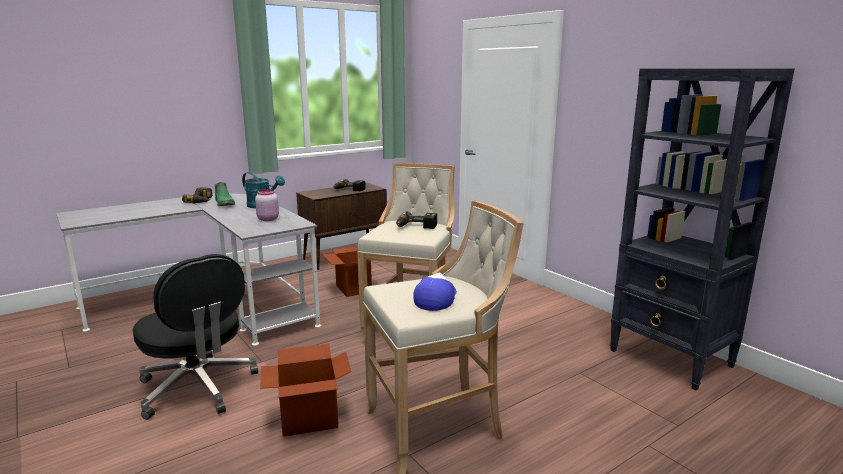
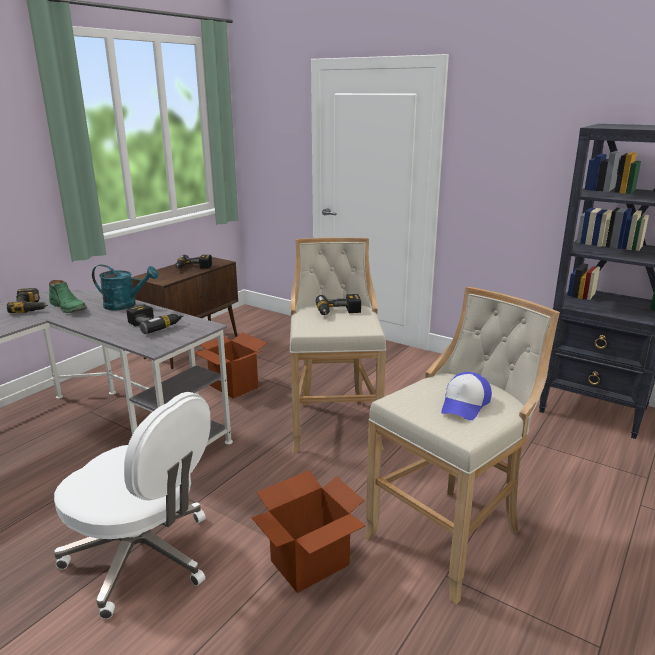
camera: 20 degrees left, 5 degrees up
black office chair [133,254,258,420] -> white office chair [54,392,210,619]
pink jar [255,189,279,221] -> power drill [126,305,183,334]
cap [413,272,457,311] -> cap turned 150 degrees counterclockwise [441,372,492,420]

